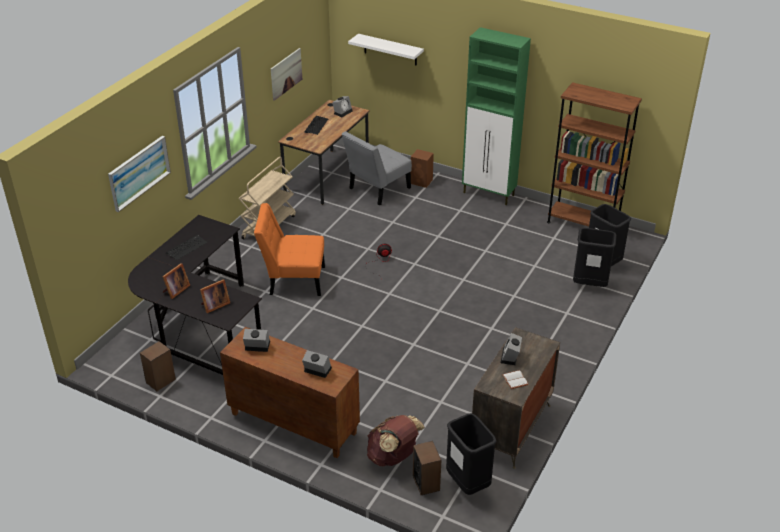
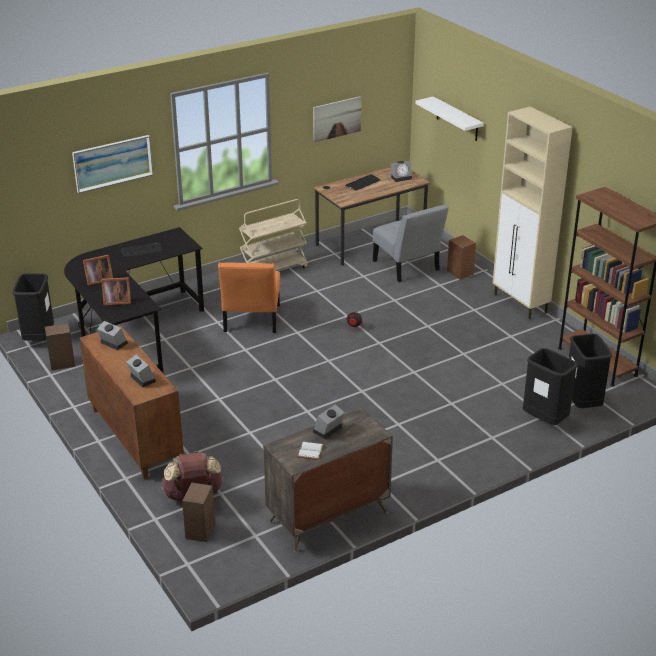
camera: 30 degrees right, 5 degrees down
orange chair [254,203,325,296] -> orange chair turned 120 degrees counterclockwise [218,262,280,333]
grey chair [342,131,412,206] -> grey chair turned 105 degrees counterclockwise [373,204,449,282]
black trash can [446,413,497,495] -> black trash can moved to [13,274,54,341]
green cabinet [462,27,531,205] -> beige cabinet [493,106,573,319]

